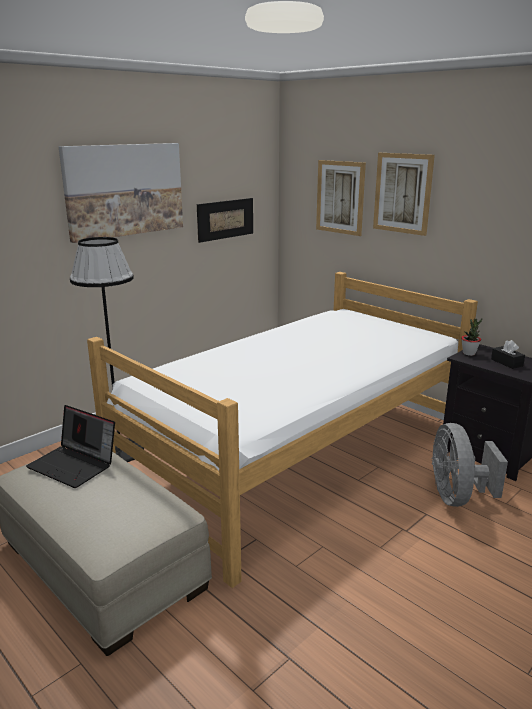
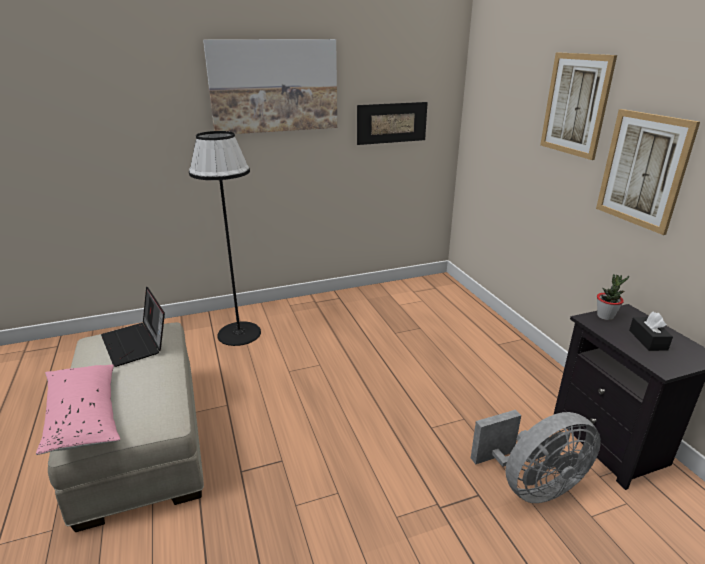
camera: 25 degrees right, 5 degrees up
bed [87,272,478,588] -> none
picture [316,160,366,236] -> picture moved to [596,109,700,235]
grey fan [432,423,508,507] -> grey fan turned 135 degrees counterclockwise [471,410,601,503]
none -> pink pillow [36,365,120,455]

